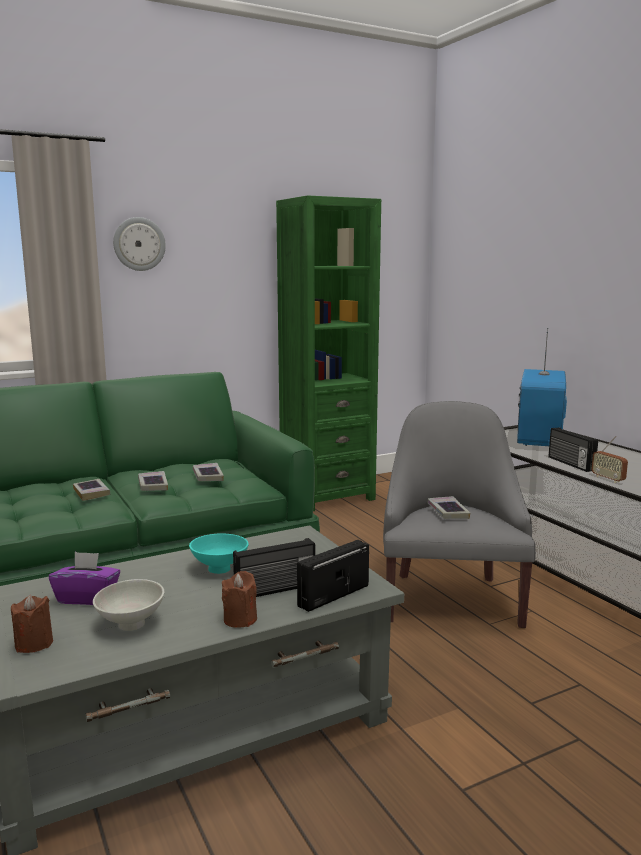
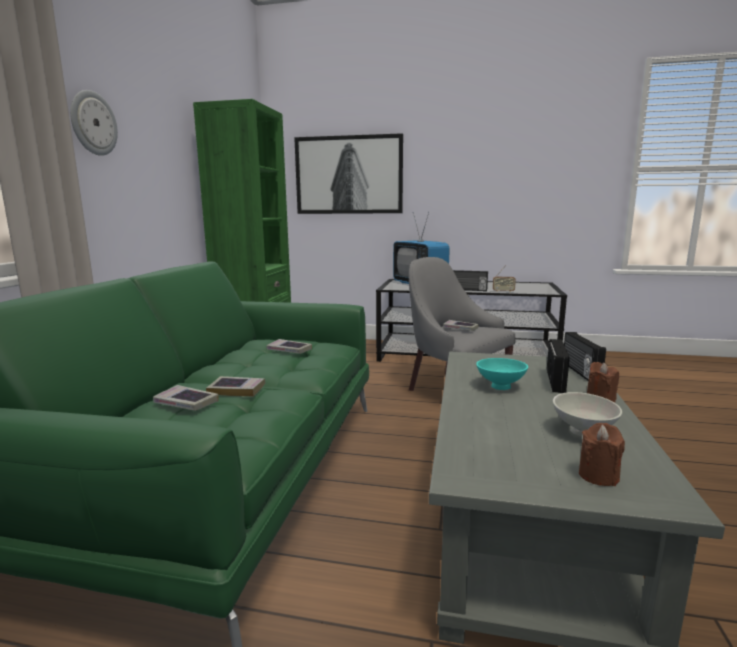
camera: 50 degrees left, 0 degrees up
purple tissue box [49,552,120,605] -> none
book [138,471,168,491] -> book moved to [153,385,219,411]
none -> picture [294,133,403,214]

